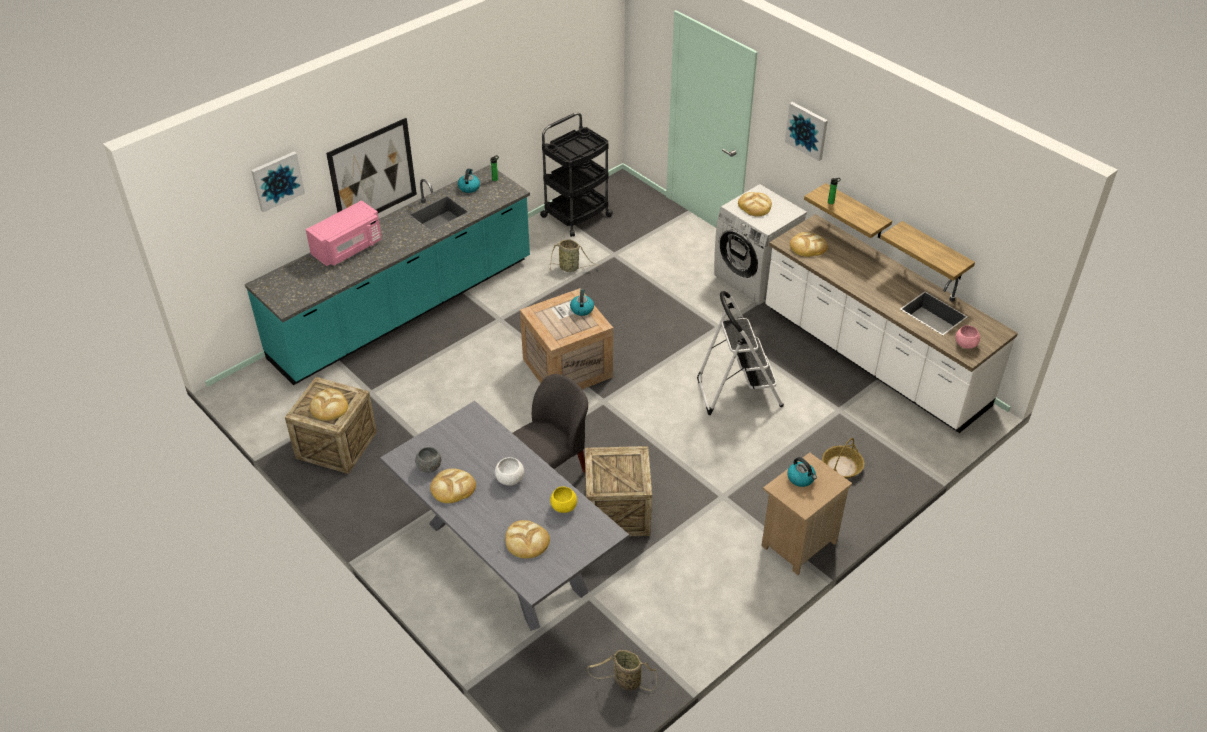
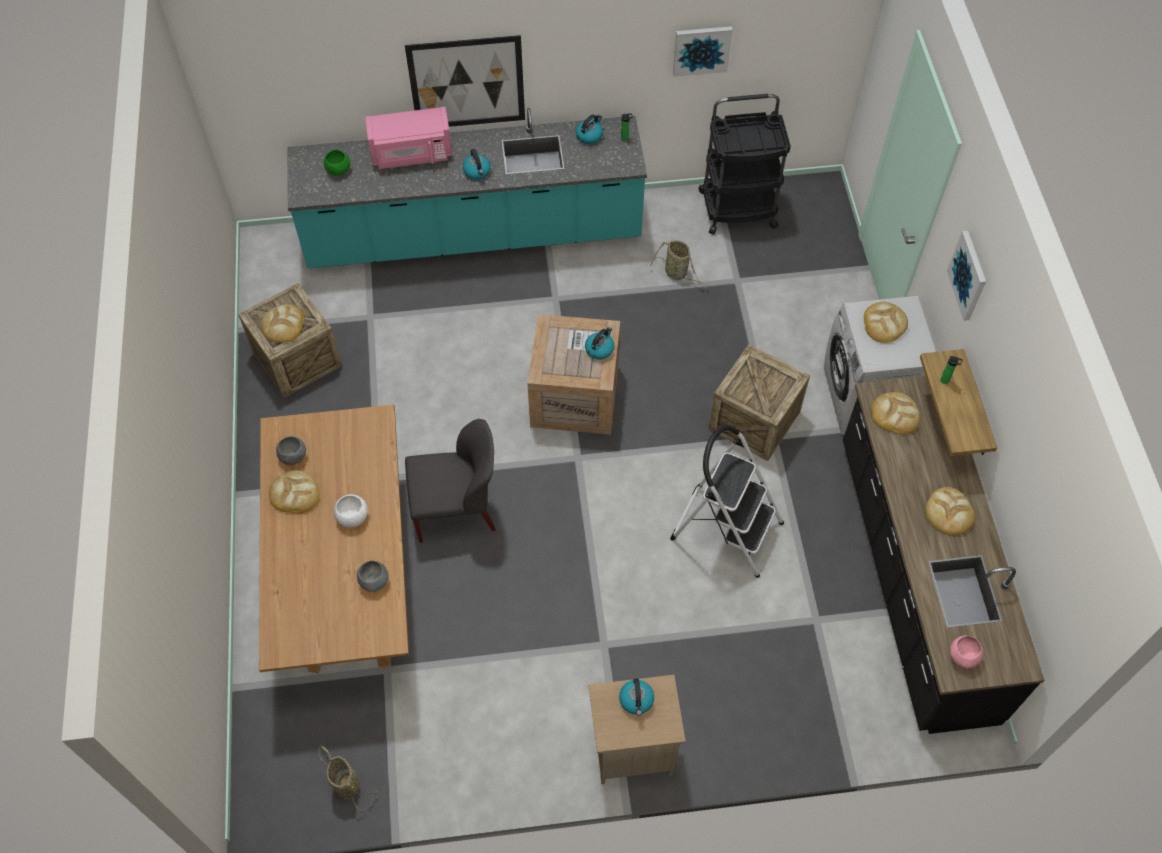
camera: 35 degrees right, 15 degrees up
picture [251,151,305,212] -> picture moved to [673,26,733,77]
grey dining table [380,401,629,631] -> brown dining table [259,405,409,673]
bread [505,520,550,559] -> bread moved to [925,487,975,535]
yellow bowl [550,486,577,513] -> grey bowl [357,561,389,592]
crate [585,446,652,536] -> crate moved to [708,344,810,461]
white counter [765,214,1018,433] -> black counter [843,376,1045,734]
basket [822,438,864,479] -> none
shelf [880,221,975,281] -> none
none -> green bowl [324,150,350,176]
none -> kettle [463,149,491,180]

